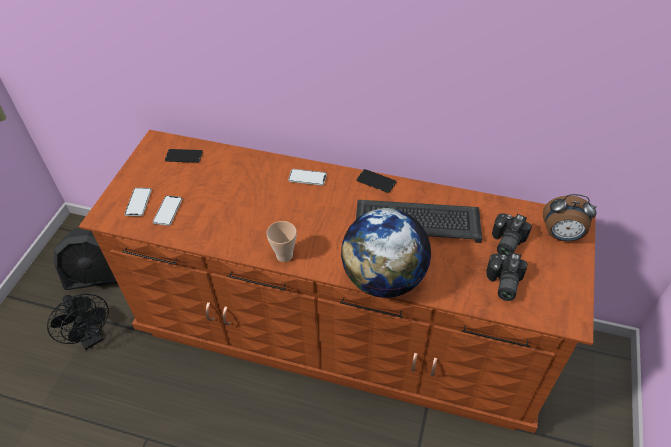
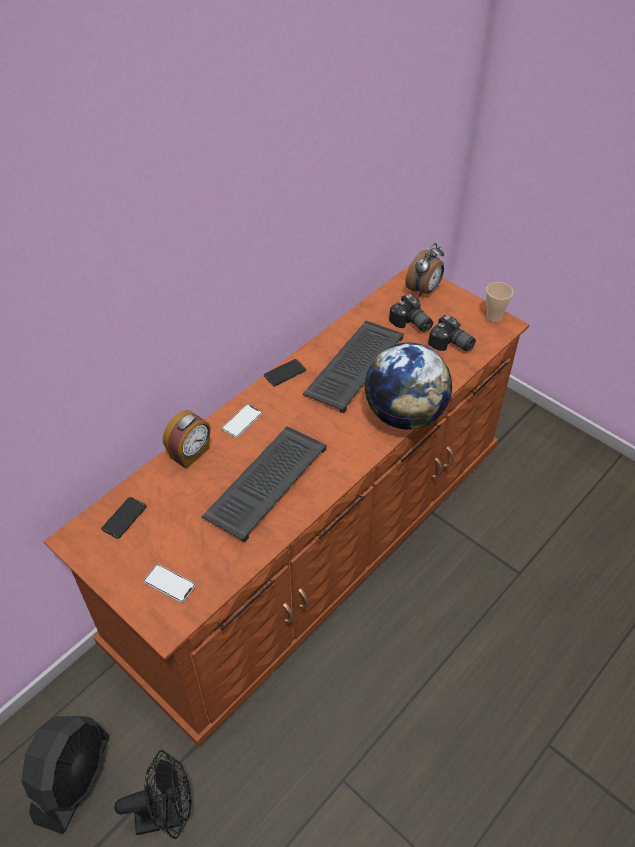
camera: 65 degrees left, 0 degrees up
phone [153,195,183,226] -> none
cup [267,221,297,262] -> cup moved to [486,282,513,322]
none -> alarm clock [163,410,211,469]
none -> keyboard [201,426,327,542]

